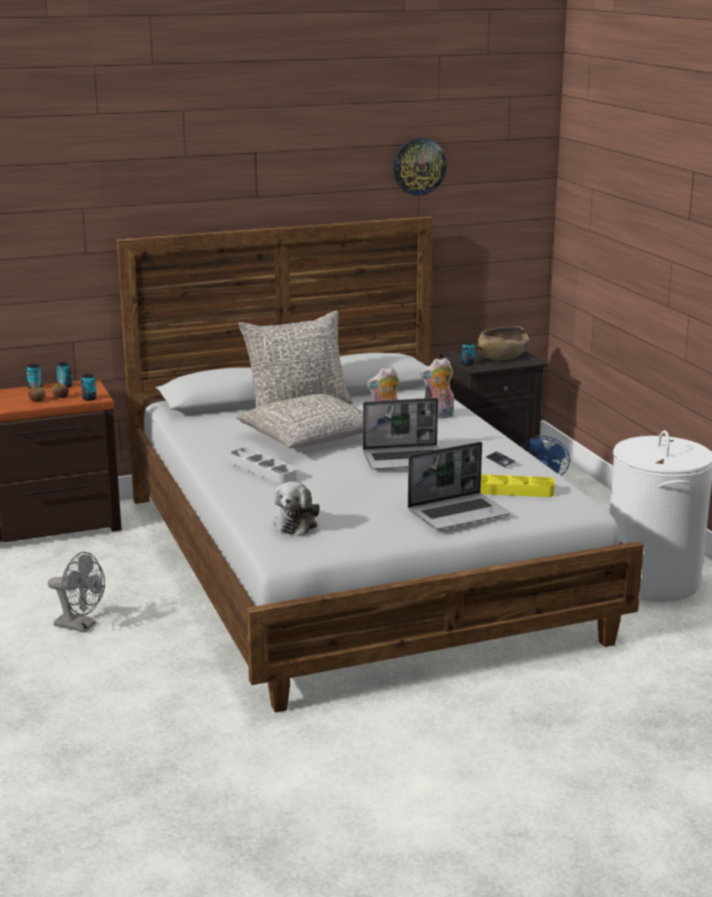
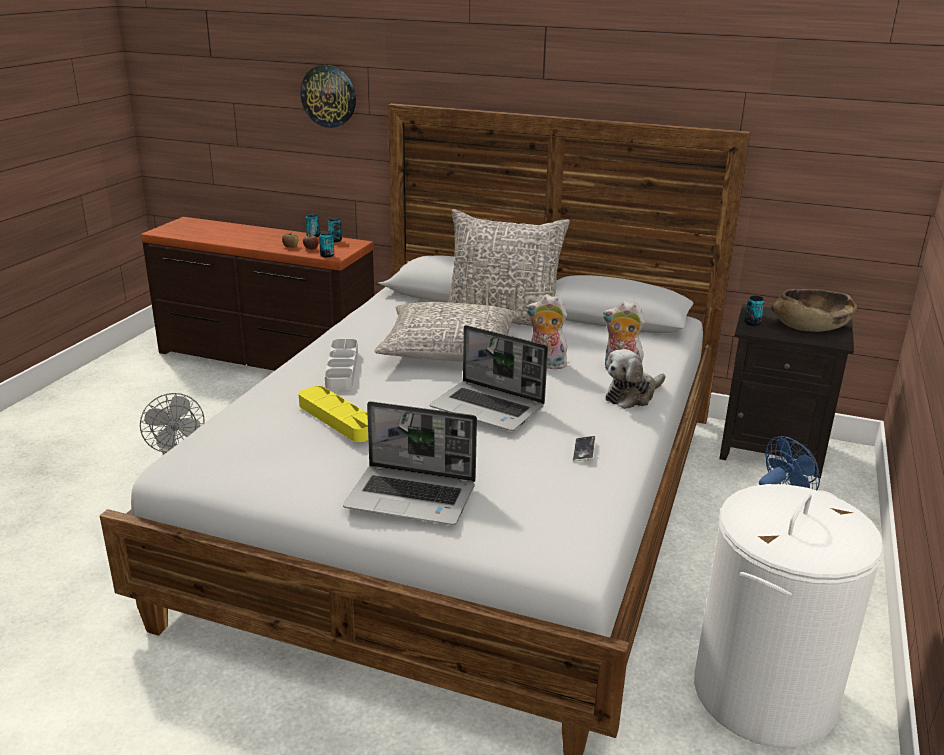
camera: 40 degrees right, 5 degrees up
plush toy [272,481,320,535] -> plush toy moved to [605,349,665,409]
wall clock [393,138,447,196] -> wall clock moved to [300,65,356,128]
yellow tray [480,474,555,497] -> yellow tray moved to [298,386,368,442]

